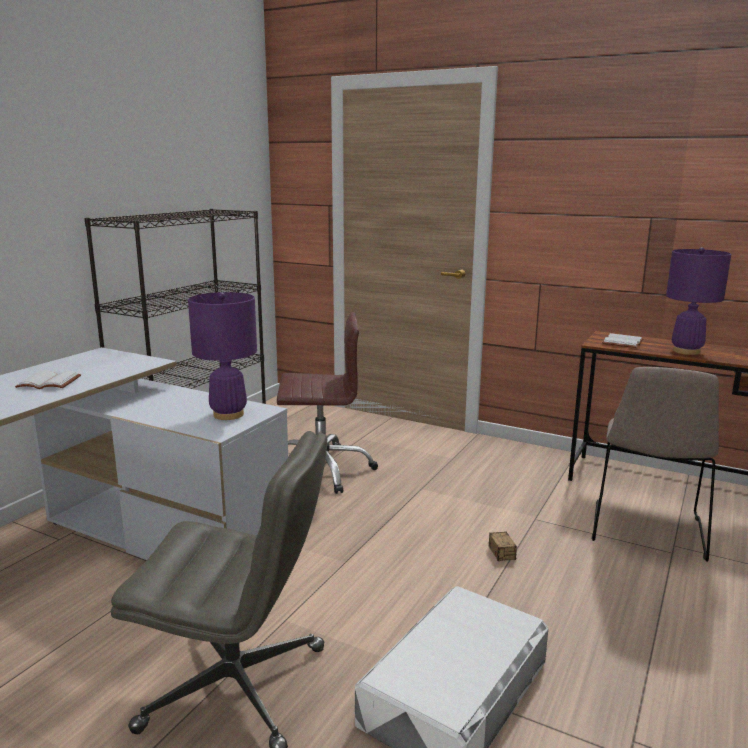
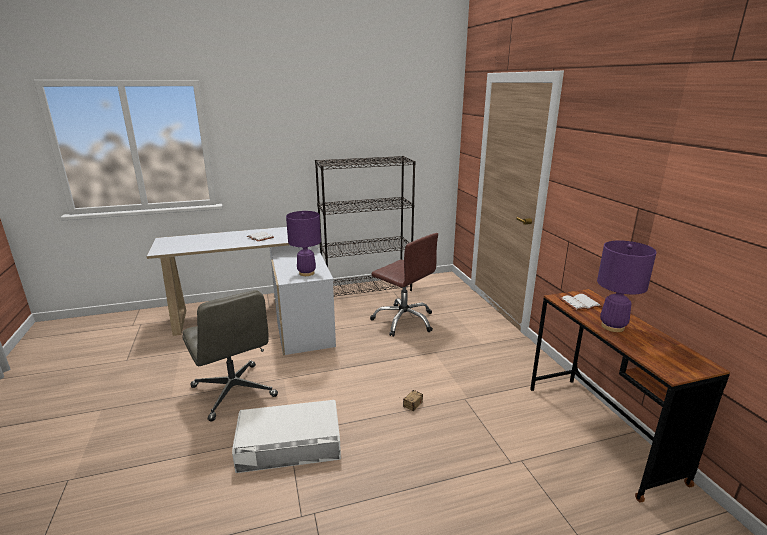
camera: 45 degrees right, 5 degrees up
beige chair [592,367,719,562] -> none

